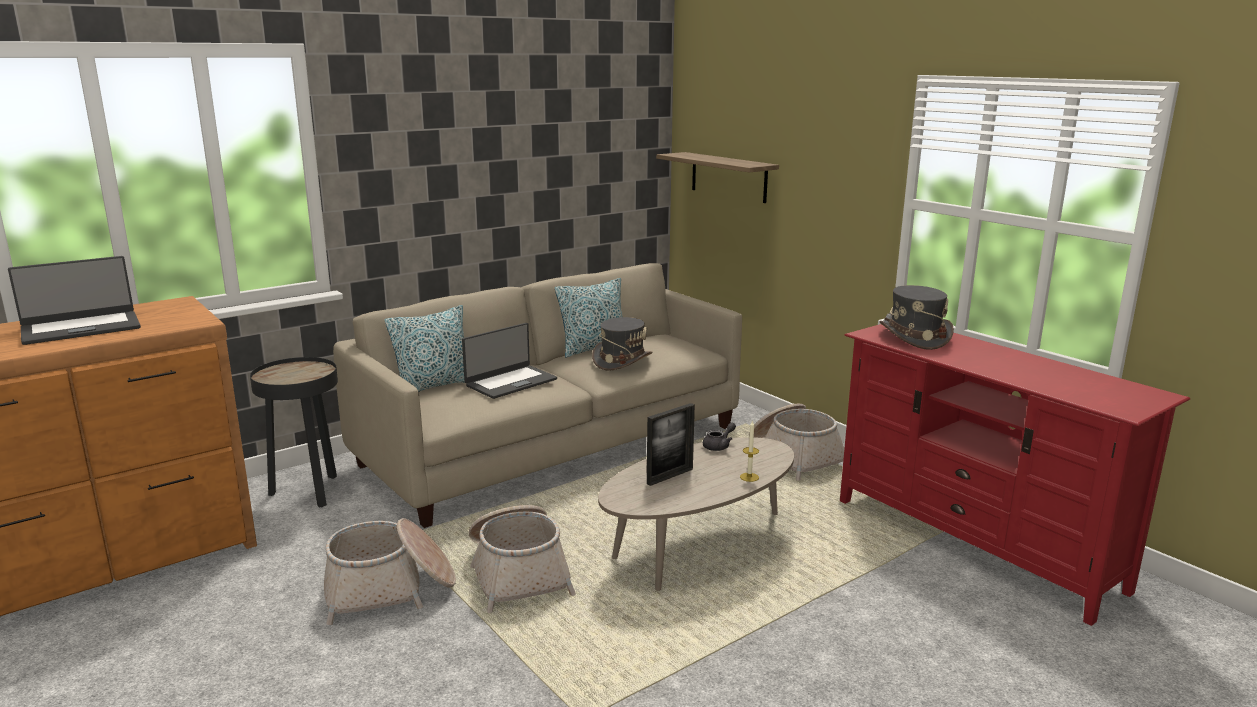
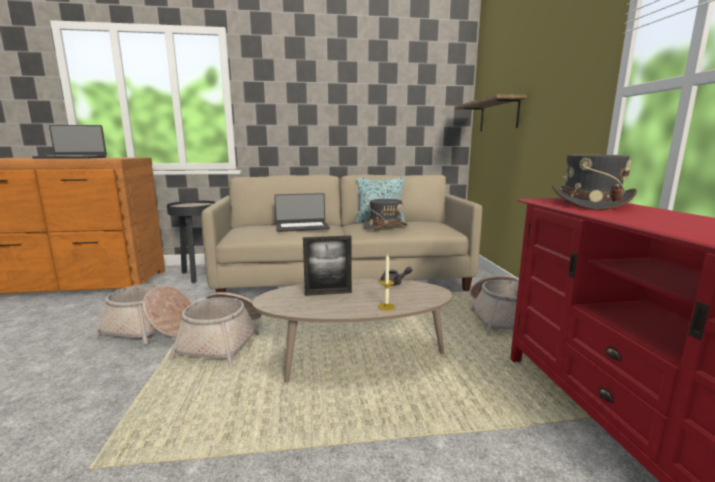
camera: 30 degrees right, 5 degrees down
pillow [385,305,465,392] -> none

